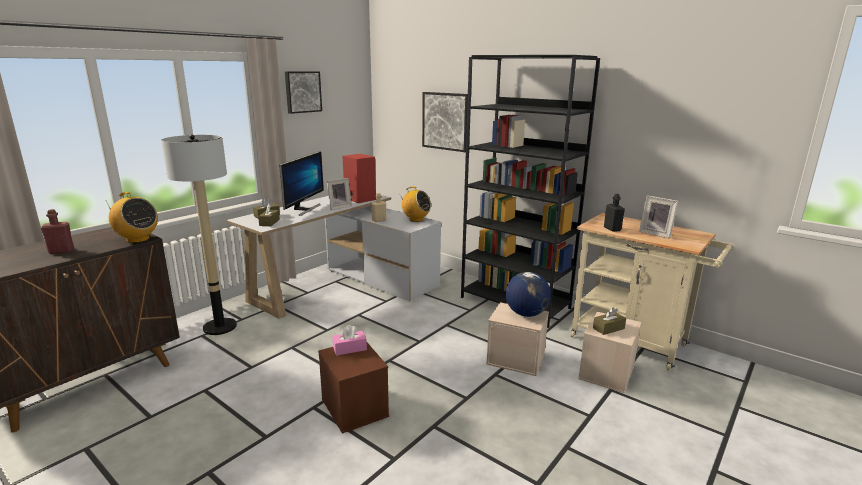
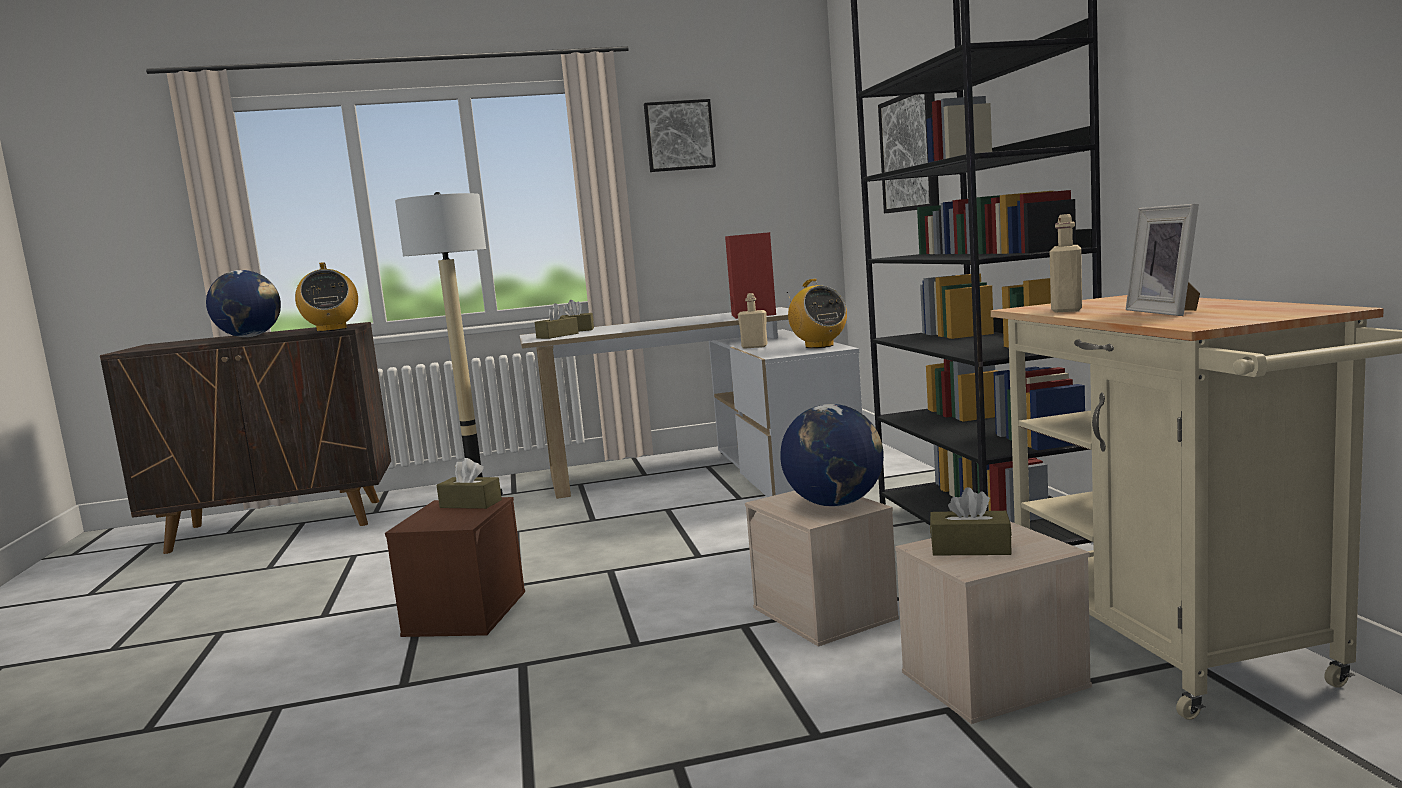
camera: 40 degrees right, 10 degrees down
red bottle [41,209,74,254] -> globe [206,270,281,337]
monitor [279,151,324,216] -> none
picture frame [327,178,352,210] -> none
pink tissue box [332,325,367,356] -> brown tissue box [436,458,502,509]
black bottle [604,194,625,232] -> beige bottle [1050,214,1082,312]

